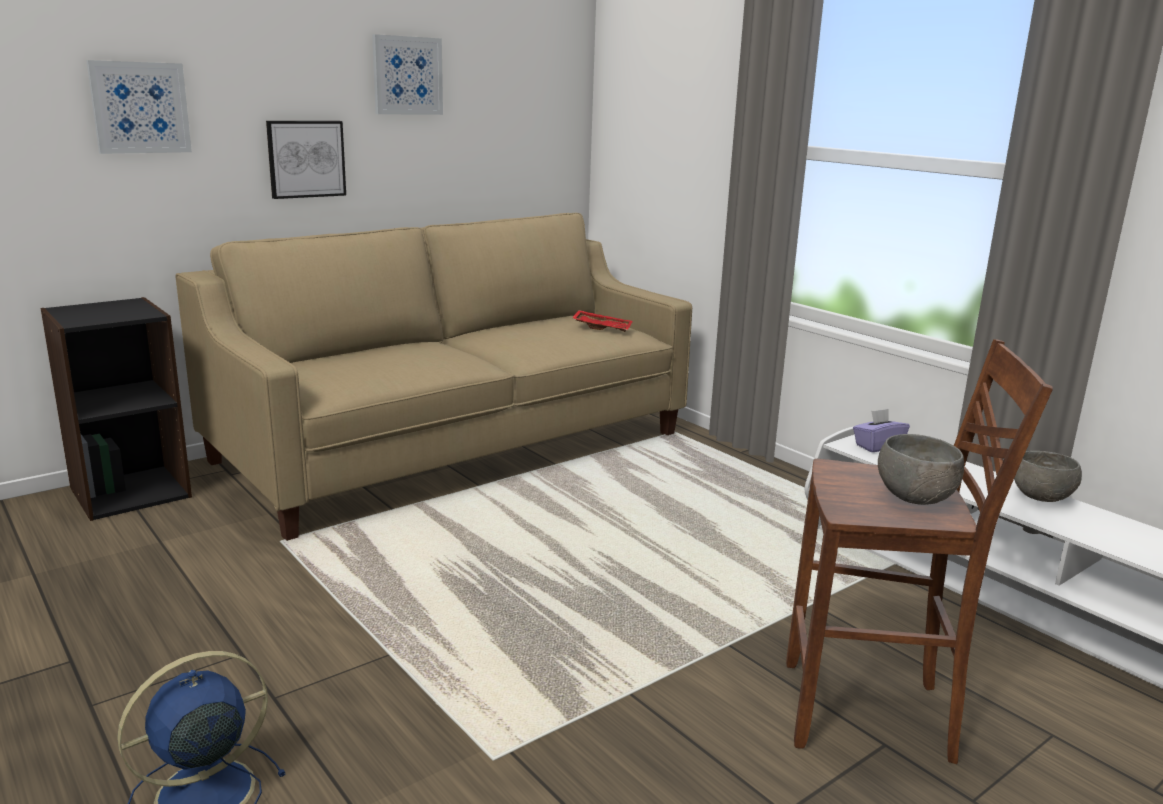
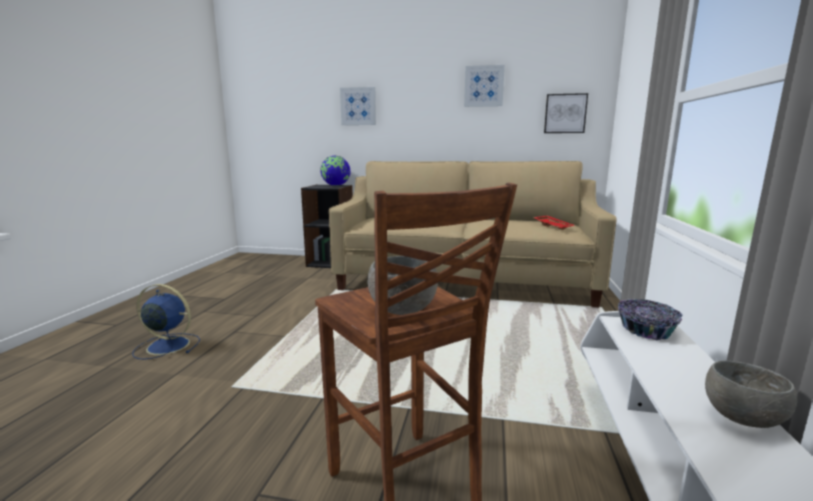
camera: 50 degrees right, 5 degrees down
picture [266,121,346,199] -> picture moved to [544,93,588,133]
purple tissue box [853,409,910,452] -> bowl [618,299,683,340]
none -> globe [320,155,350,186]

